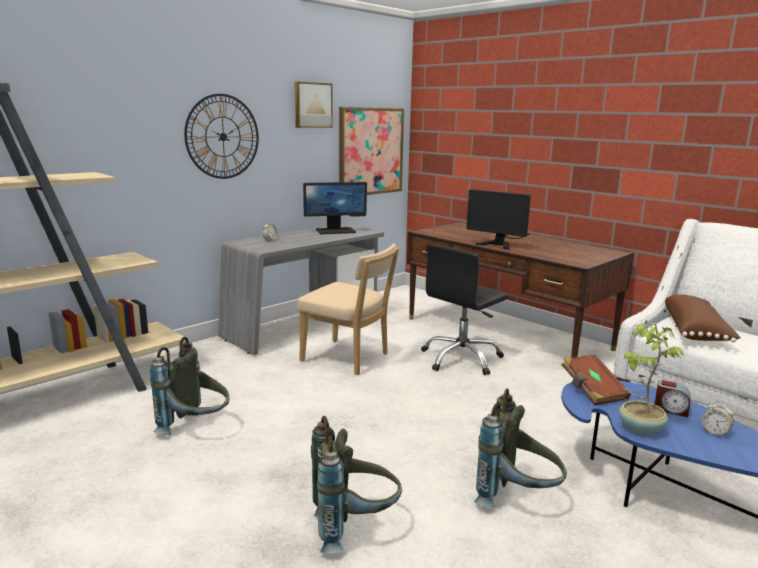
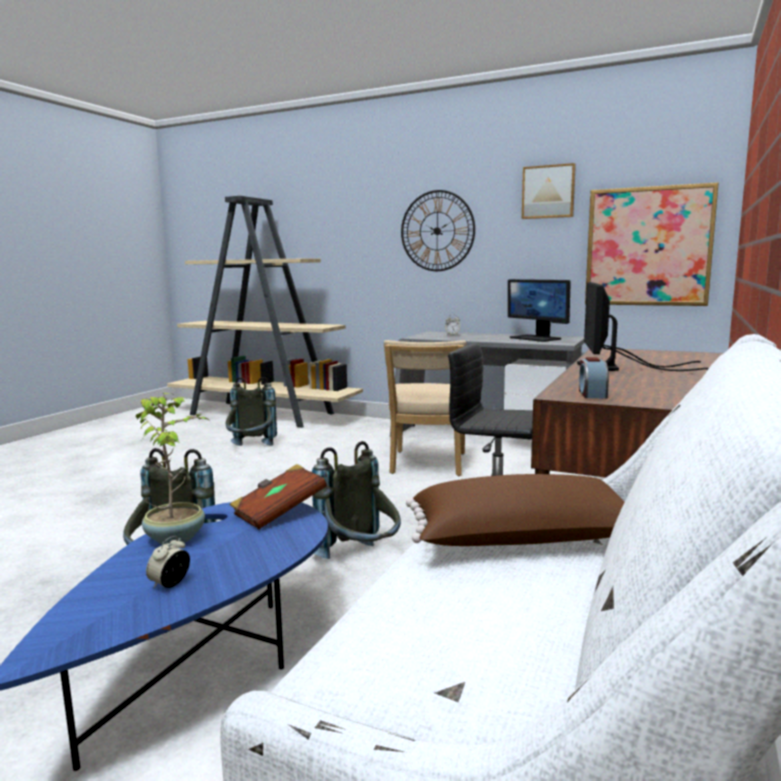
camera: 70 degrees right, 5 degrees down
grey backpack [311,416,402,554] -> grey backpack moved to [312,441,401,559]
alarm clock [654,380,691,417] -> alarm clock moved to [579,357,609,399]

